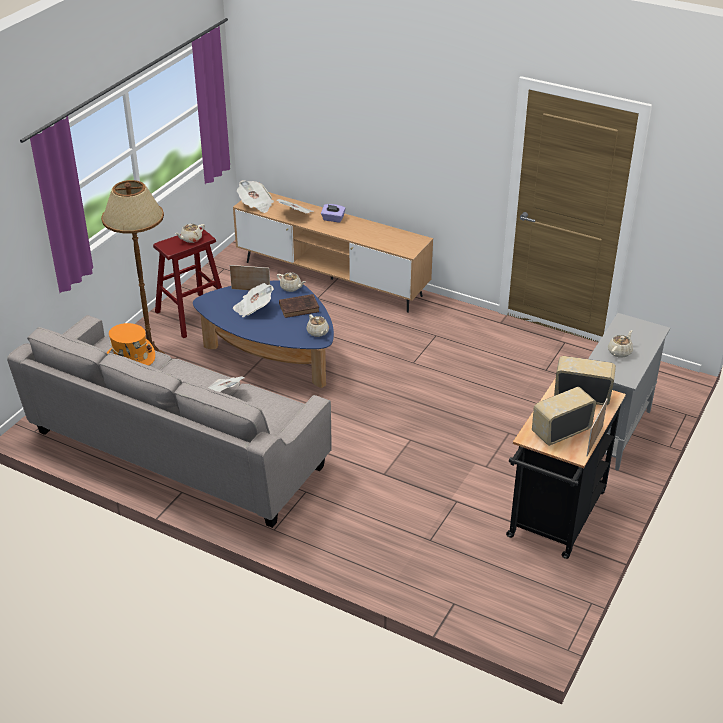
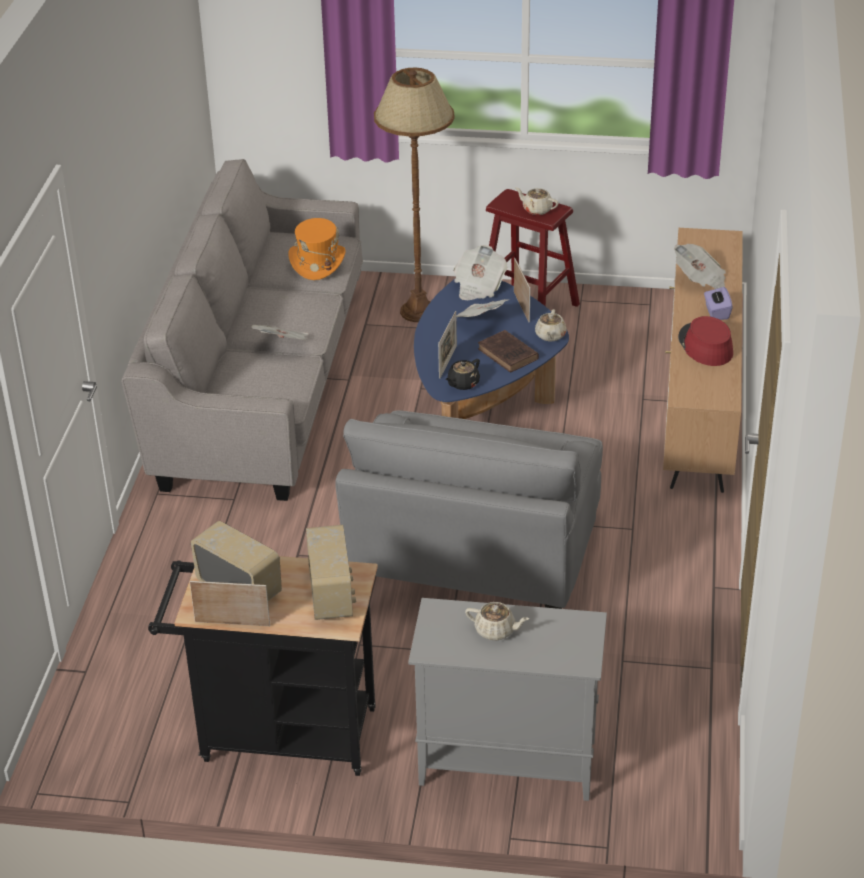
camera: 70 degrees right, 0 degrees up
newspaper [237,180,274,213] -> newspaper moved to [454,245,507,300]
beige teapot [306,314,329,337] -> black teapot [445,359,480,390]
none -> grey armchair [335,410,603,609]
none -> picture frame [438,311,457,379]
none -> red hat [678,316,733,366]

